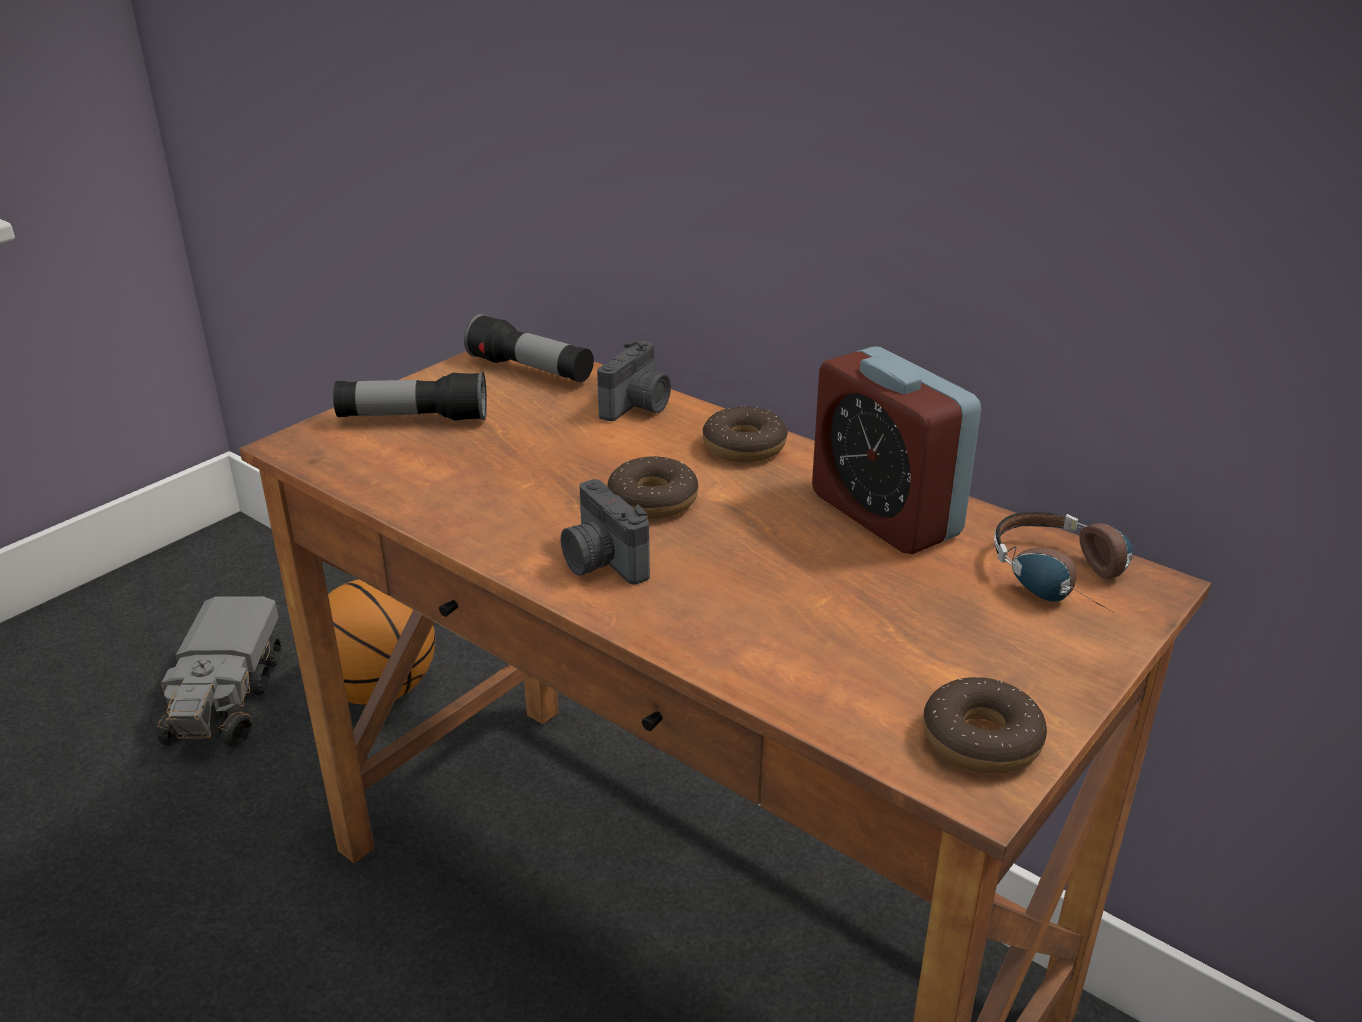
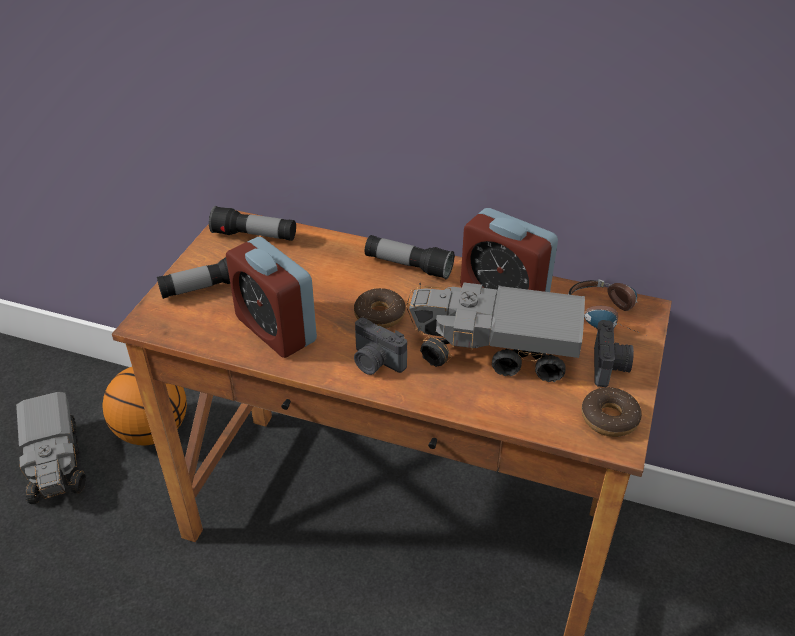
camera: 20 degrees left, 10 degrees up
camera [597,339,671,421] -> camera moved to [594,320,634,387]
donut [703,406,788,462] -> flashlight [365,235,454,279]
none -> alarm clock [226,237,317,358]
none -> toy truck [406,283,585,382]

